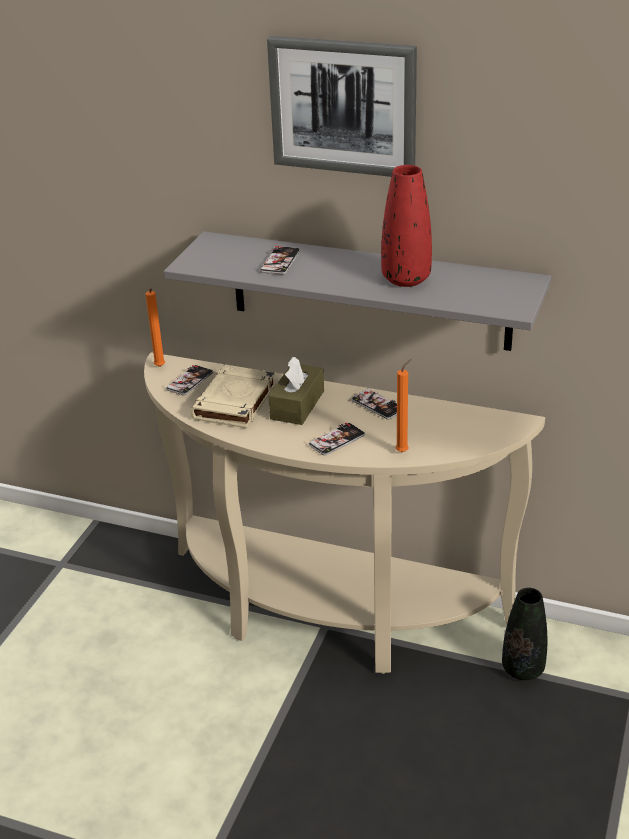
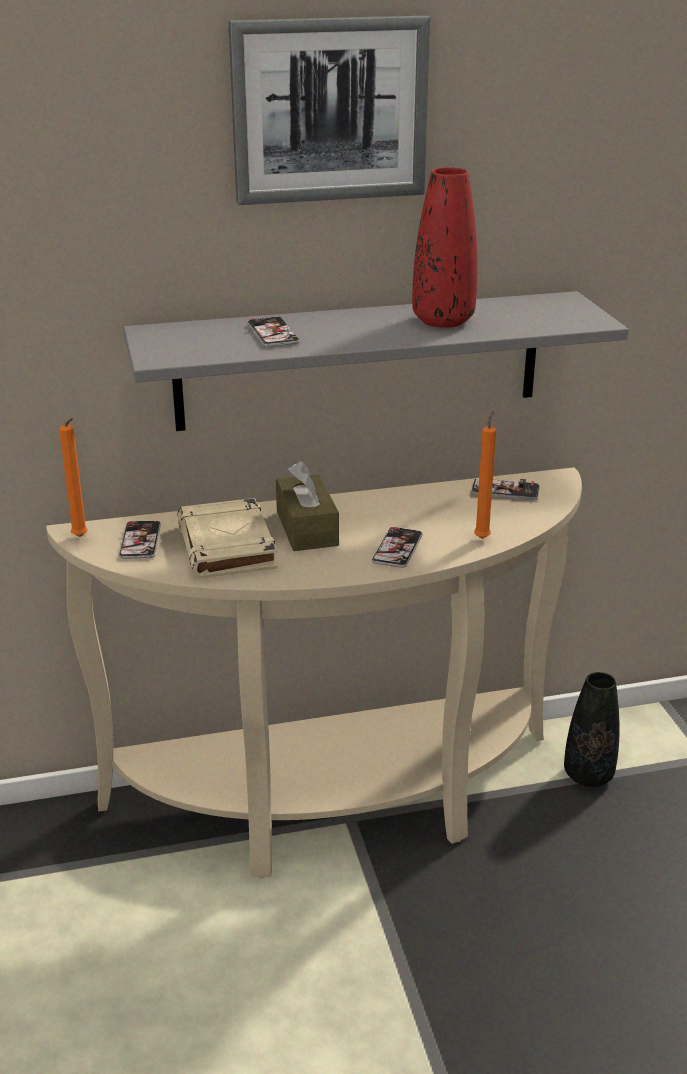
camera: 35 degrees left, 5 degrees down
phone [351,388,397,420] -> phone moved to [471,475,540,500]

